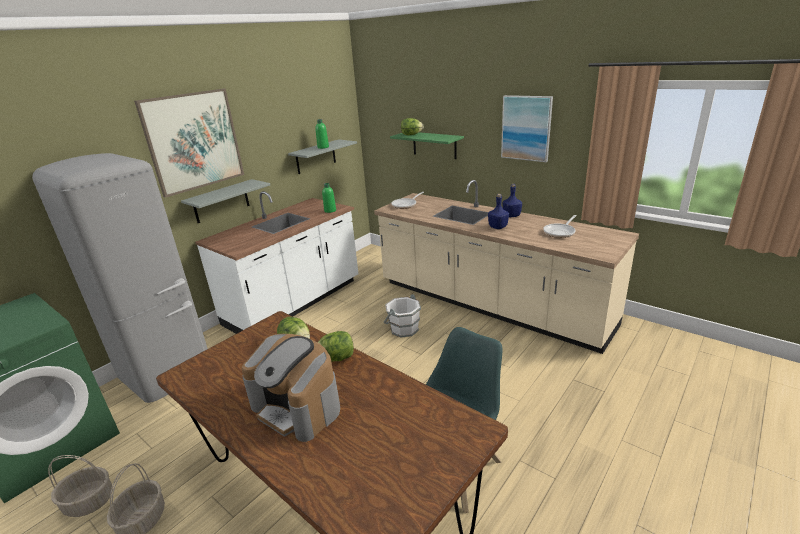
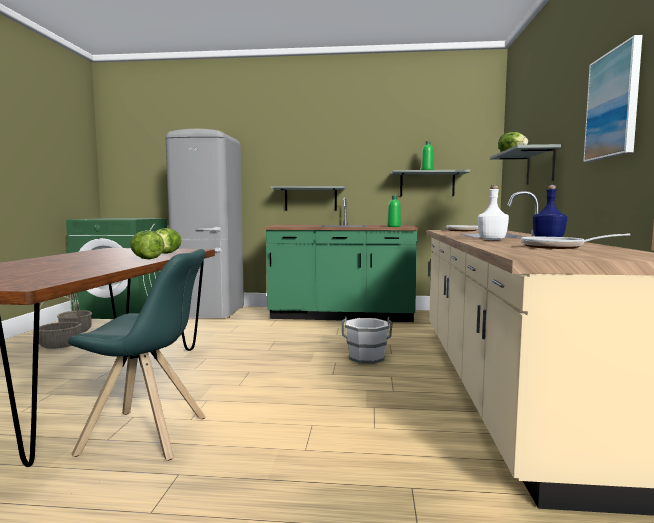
camera: 55 degrees right, 20 degrees down
picture [134,89,244,198] -> none
white counter [195,191,359,334] -> green counter [264,197,418,322]
coffee machine [242,334,340,442] -> none
green shelf [390,132,464,159] -> grey shelf [490,144,561,185]
blue bottle [488,194,509,229] -> white bottle [478,185,509,240]

